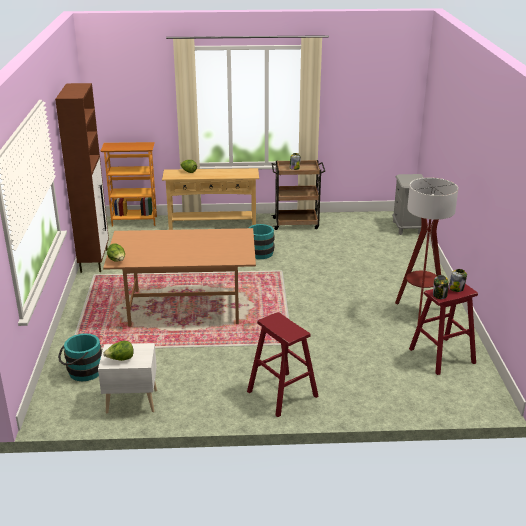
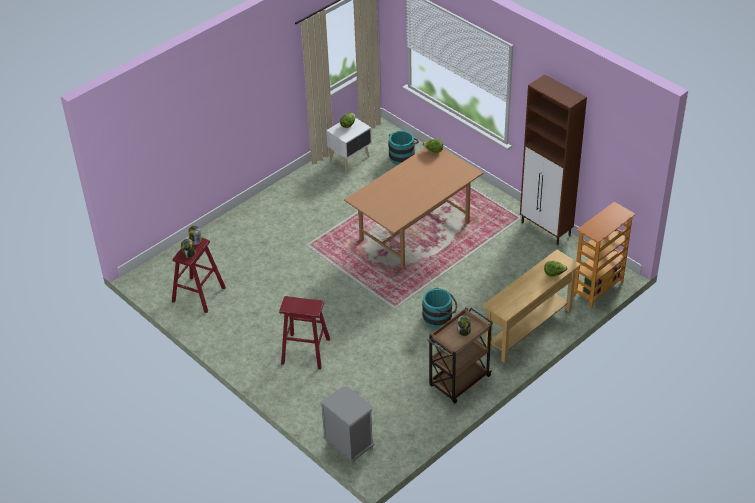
camera: 140 degrees right, 15 degrees up
red stool [247,312,319,417] -> red stool moved to [279,296,330,370]
floor lamp [395,177,458,325] -> none

